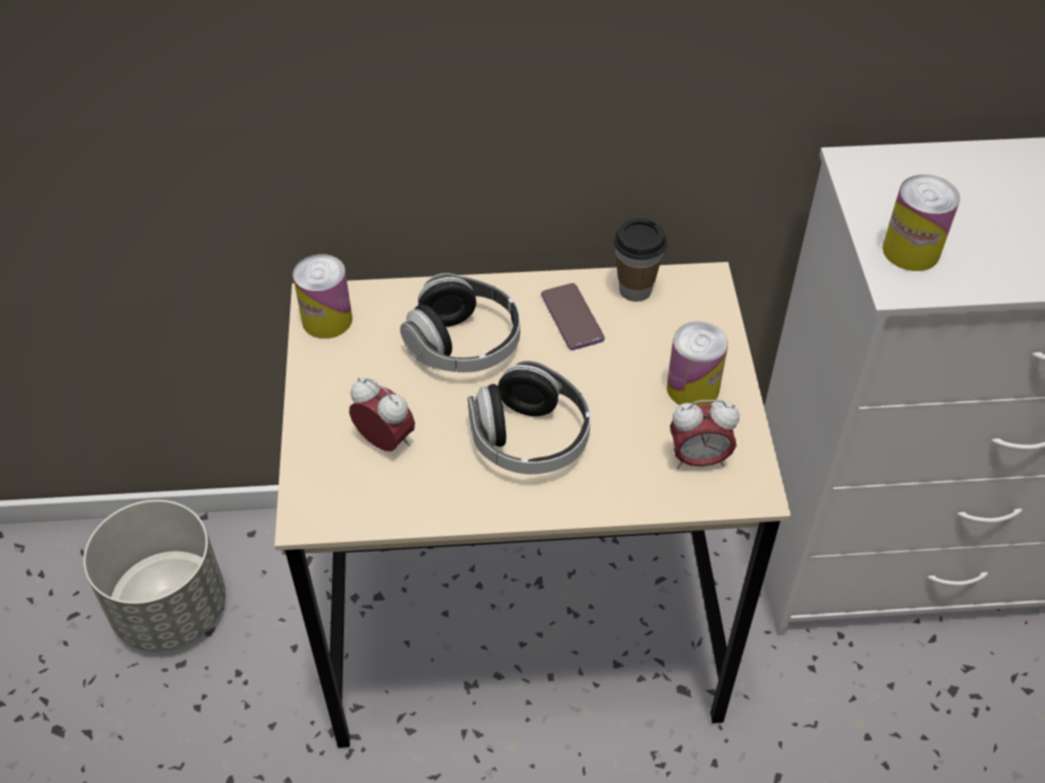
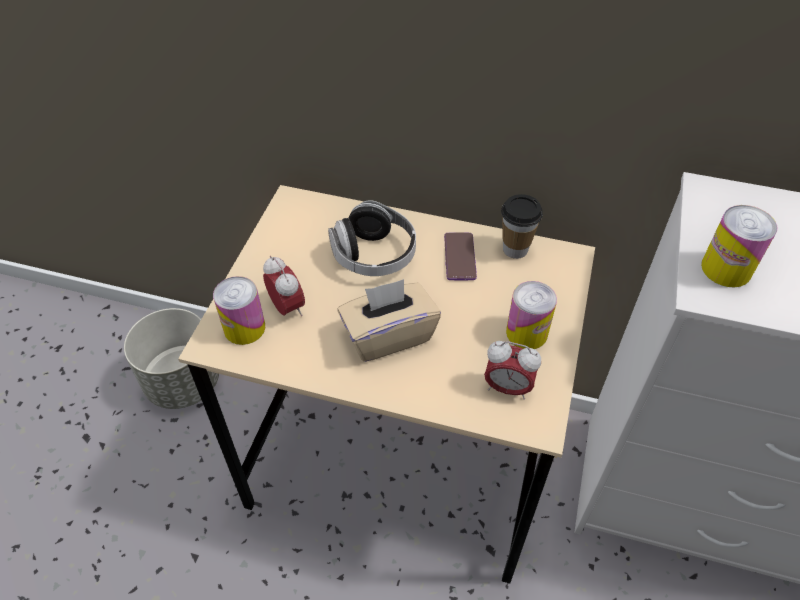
camera: 20 degrees right, 0 degrees up
can [293,254,352,339] -> can moved to [213,276,265,345]
headphones [468,360,591,474] -> beige tissue box [337,279,441,362]

